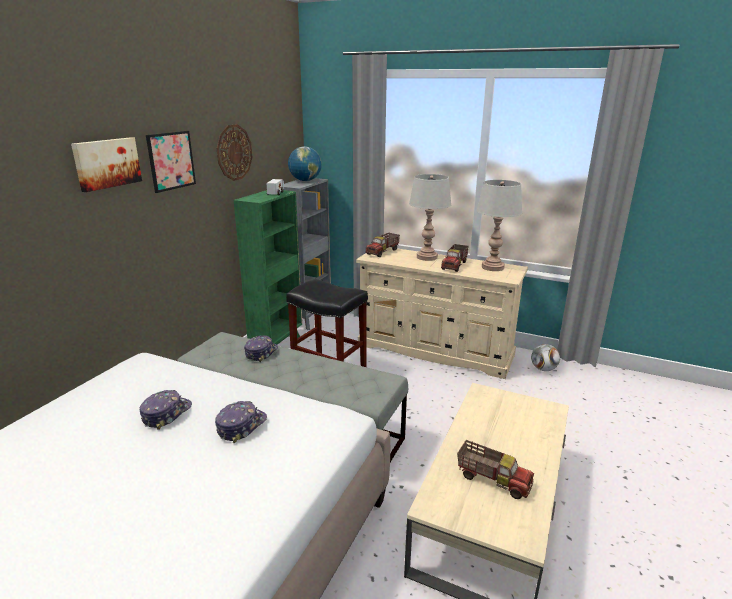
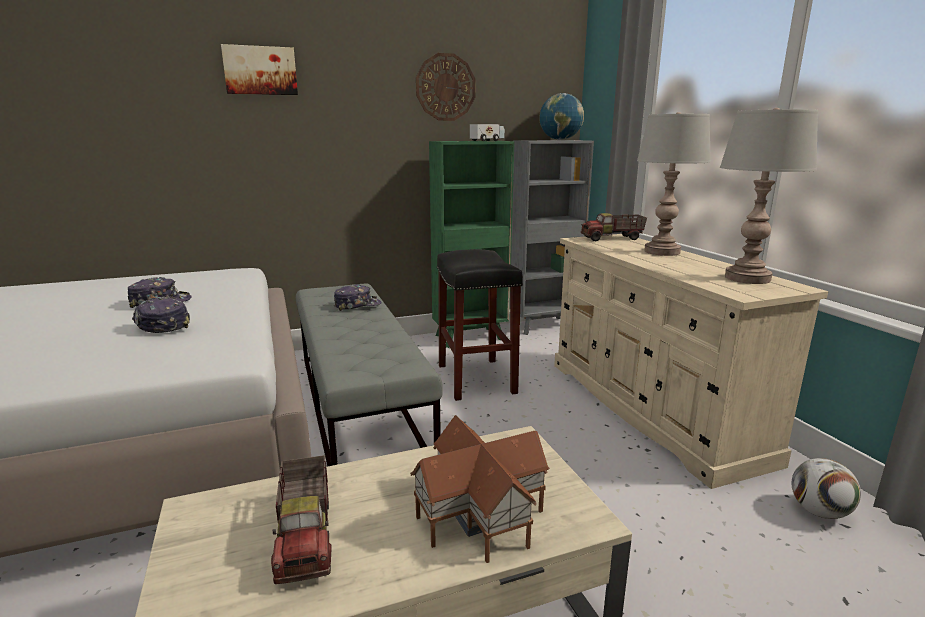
camera: 45 degrees right, 5 degrees down
picture [146,131,196,193] -> none
cap [215,401,267,443] -> cap turned 120 degrees counterclockwise [132,296,190,333]
toy truck [441,244,469,272] -> none
none -> toy house [410,415,550,563]

